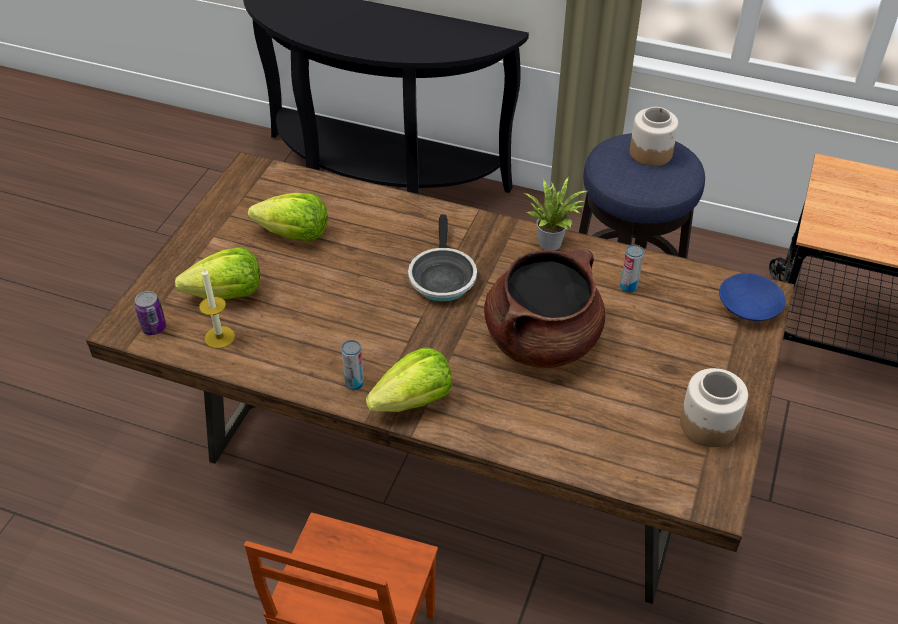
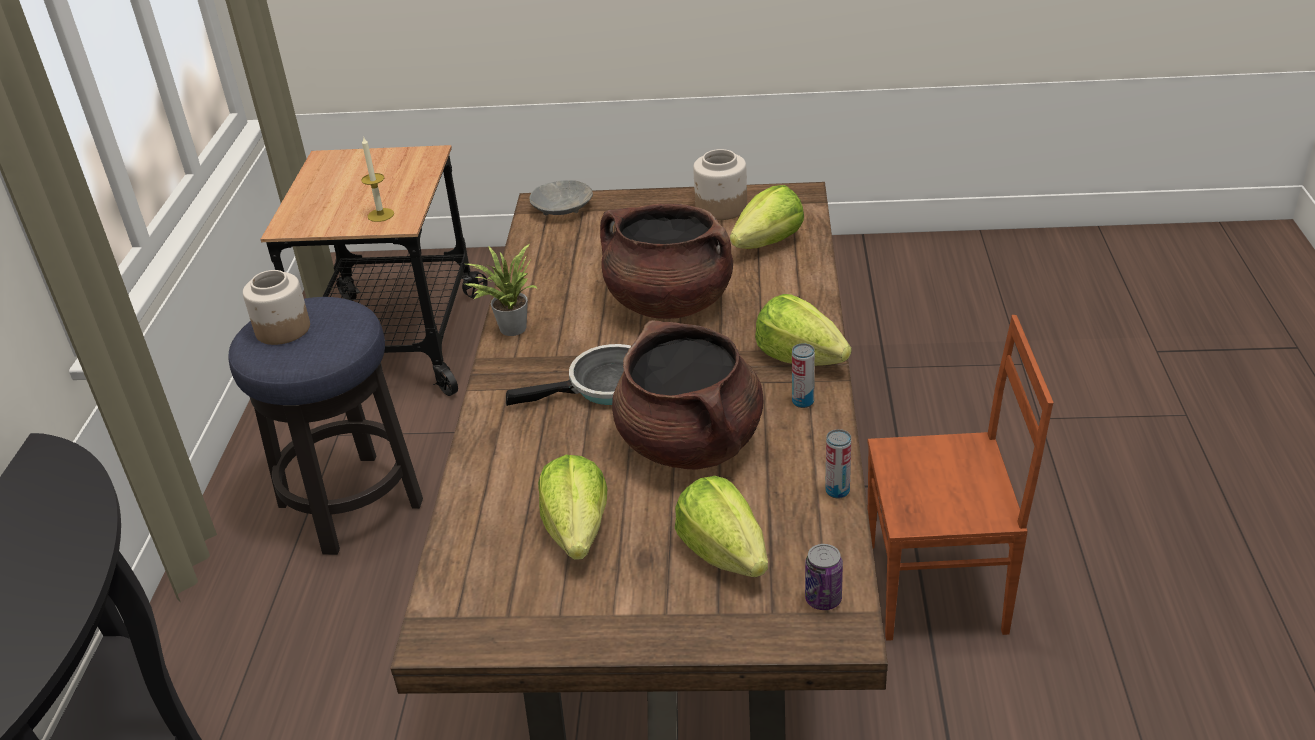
camera: 105 degrees left, 10 degrees down
candle [199,268,235,349] -> candle moved to [361,136,394,222]
can [620,244,644,293] -> can moved to [825,429,851,498]
blue bowl [719,273,786,321] -> grey bowl [529,180,593,216]
none -> brown cooking pot [612,320,764,470]
none -> lettuce [730,185,804,249]

